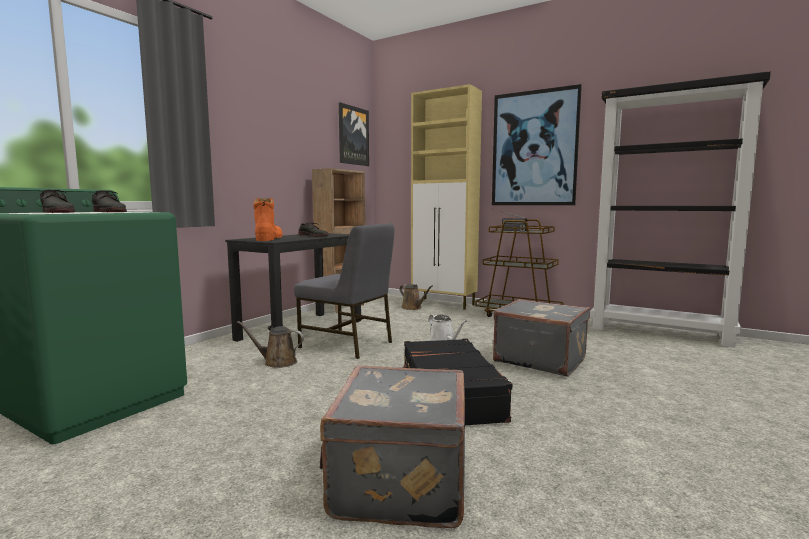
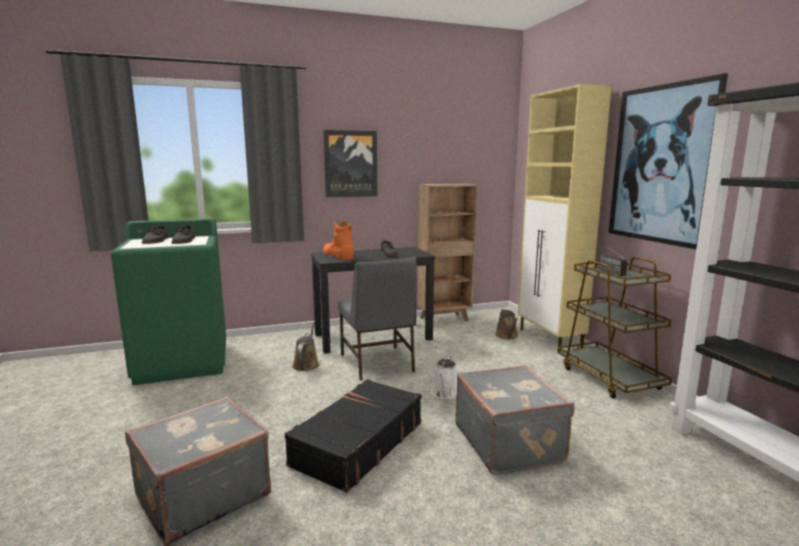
camera: 40 degrees right, 5 degrees up
brown watering can [237,321,304,368] -> brown watering can turned 45 degrees clockwise [292,321,319,371]
orange boot [253,198,282,241] -> orange boot turned 75 degrees counterclockwise [323,221,354,260]
picture [339,102,369,166] -> picture moved to [323,130,378,197]

